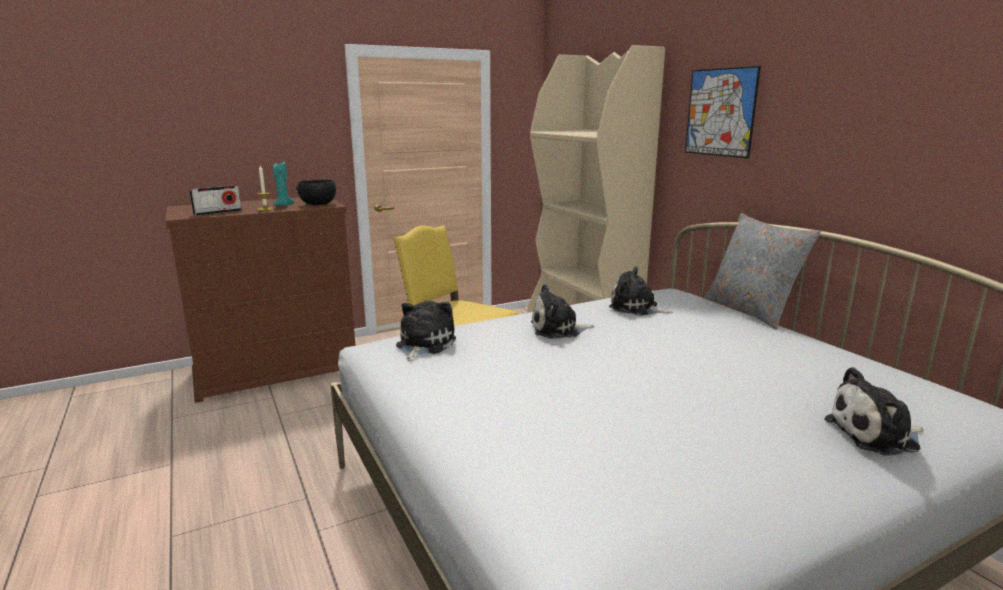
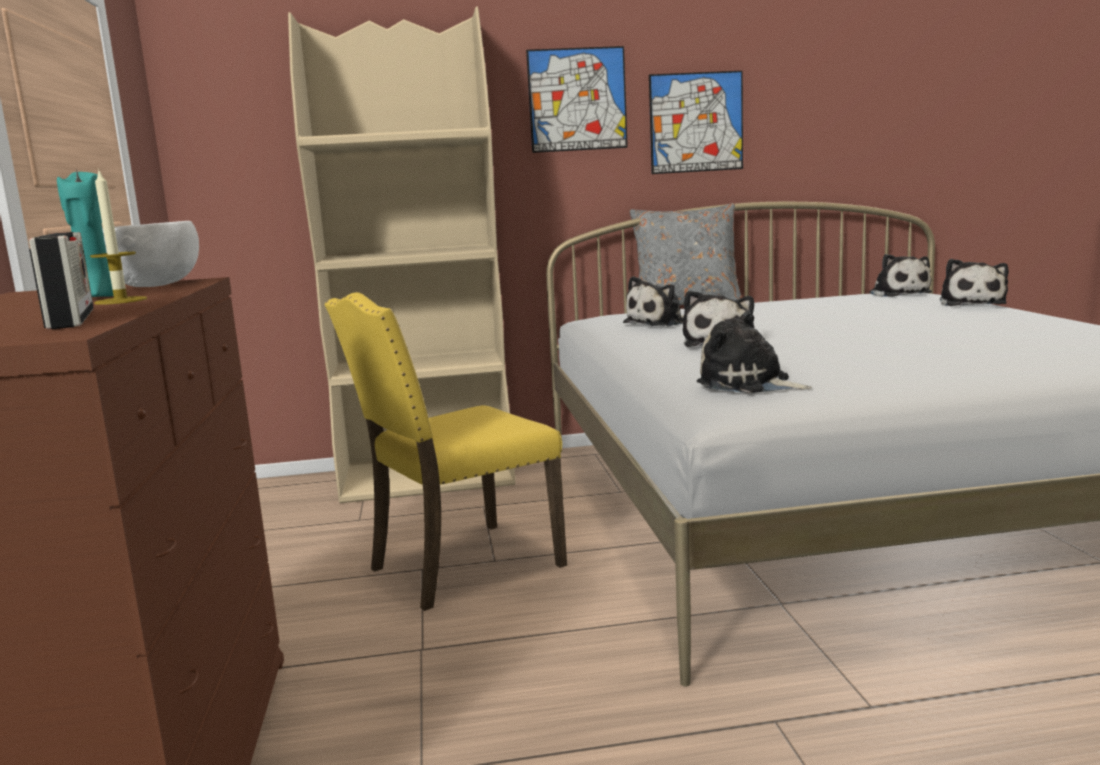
camera: 70 degrees left, 5 degrees down
black bowl [296,180,336,205] -> white bowl [102,221,199,287]
none -> picture [649,71,743,174]
none -> plush toy [869,254,932,297]

